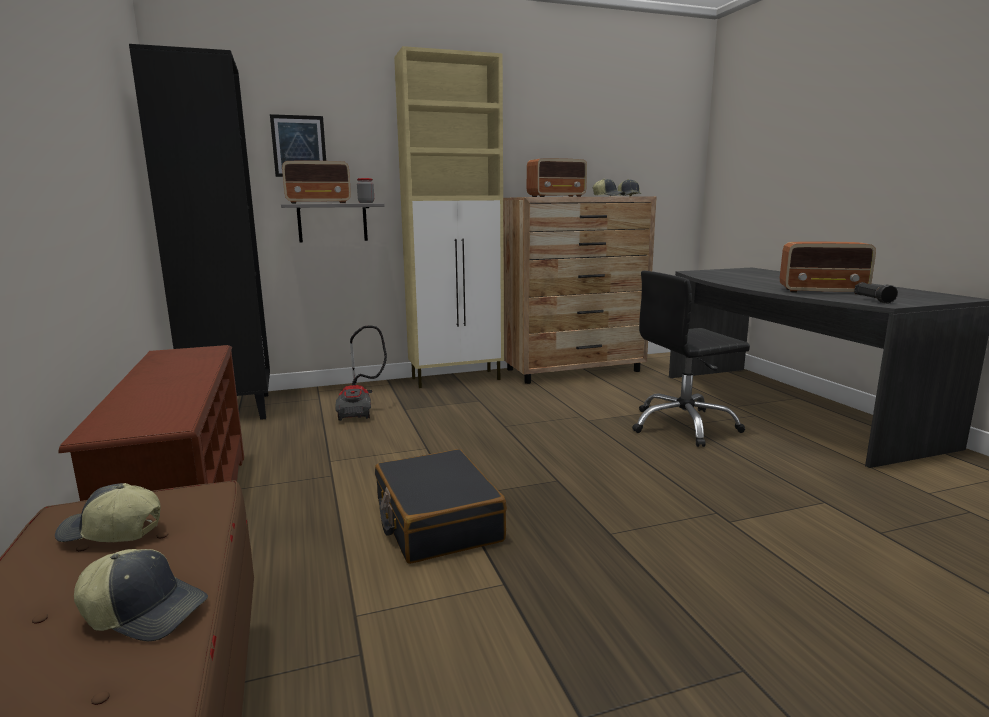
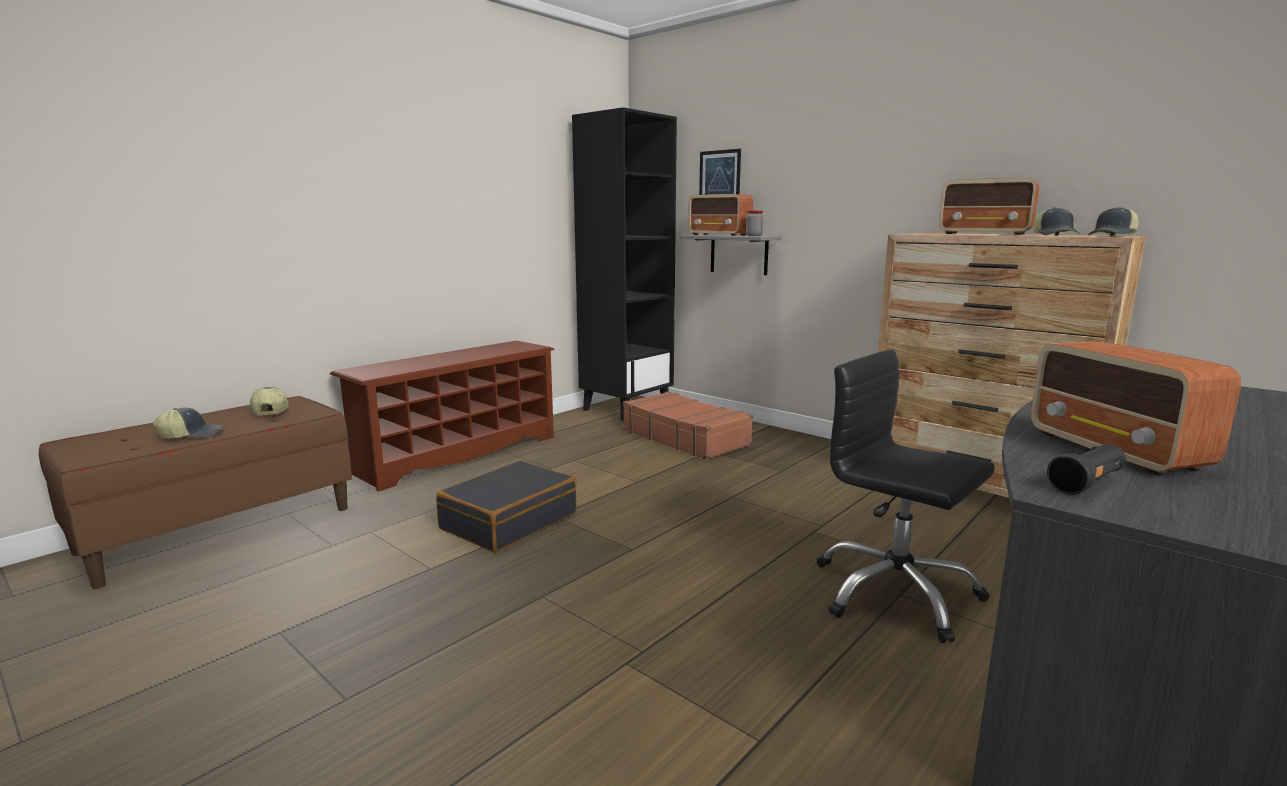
camera: 60 degrees right, 0 degrees up
cap [74,549,208,641] -> cap turned 90 degrees counterclockwise [153,407,224,439]
vacuum cleaner [335,325,387,421] -> brown suitcase [623,391,753,460]
beige cabinet [394,46,504,388] -> none

